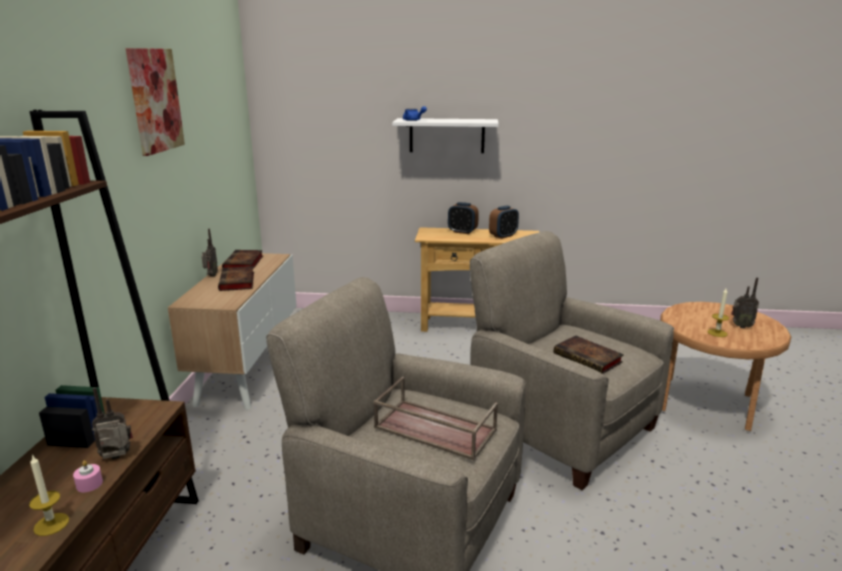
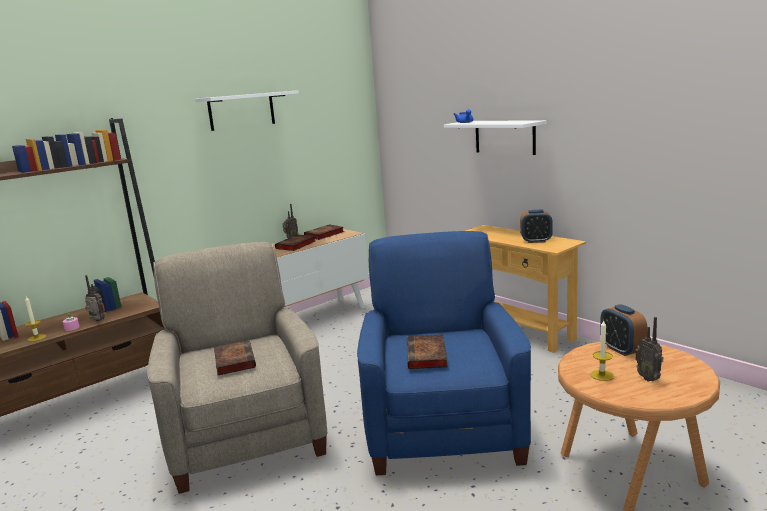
camera: 45 degrees right, 5 degrees down
picture [126,48,185,156] -> white shelf [195,90,299,131]
brown tray [373,377,498,460] -> book [214,340,256,376]
alarm clock [448,202,479,234] -> alarm clock moved to [600,304,647,356]
beige armchair [470,231,674,490] -> blue armchair [357,231,531,476]

